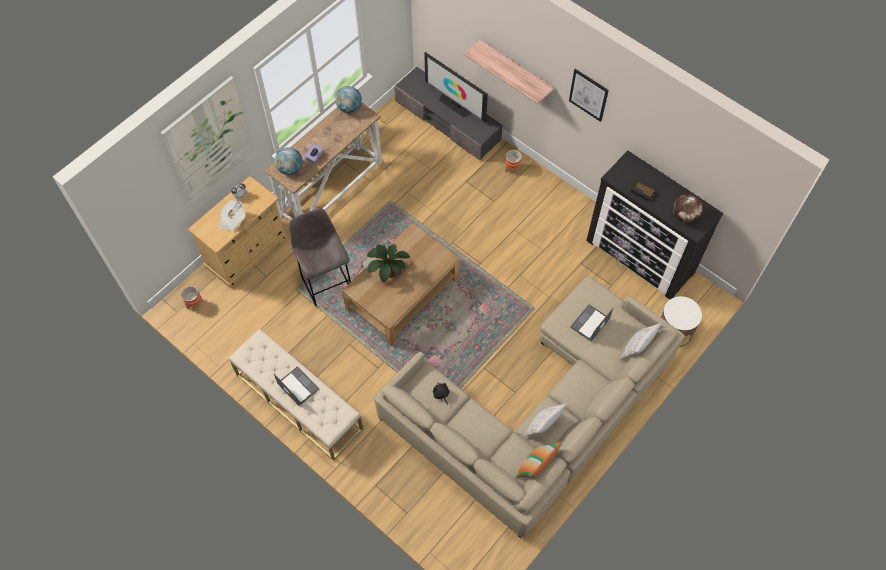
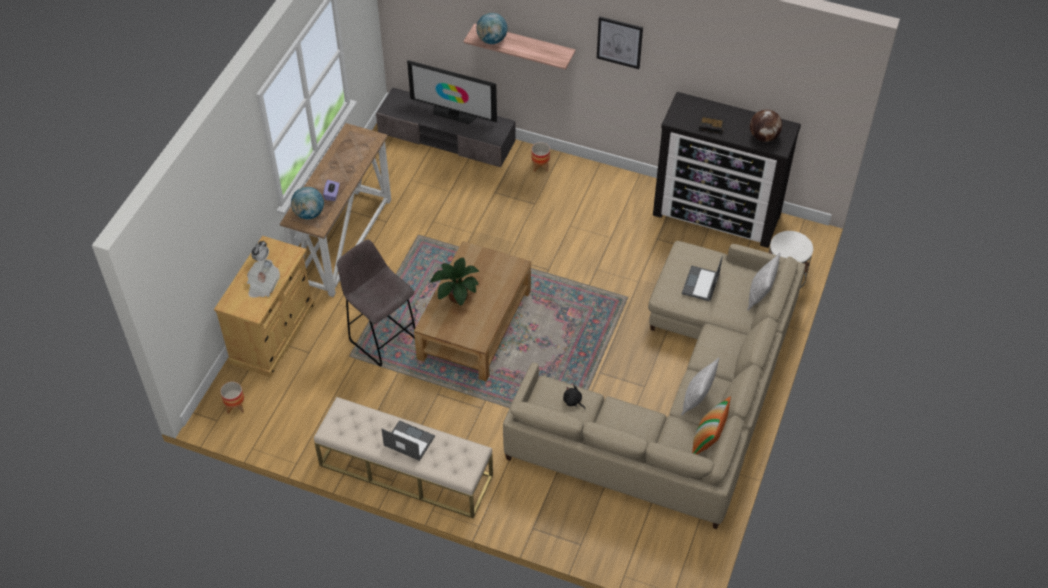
camera: 20 degrees left, 10 degrees down
picture [161,76,254,204] -> none
globe [335,86,362,113] -> globe moved to [476,13,508,44]

